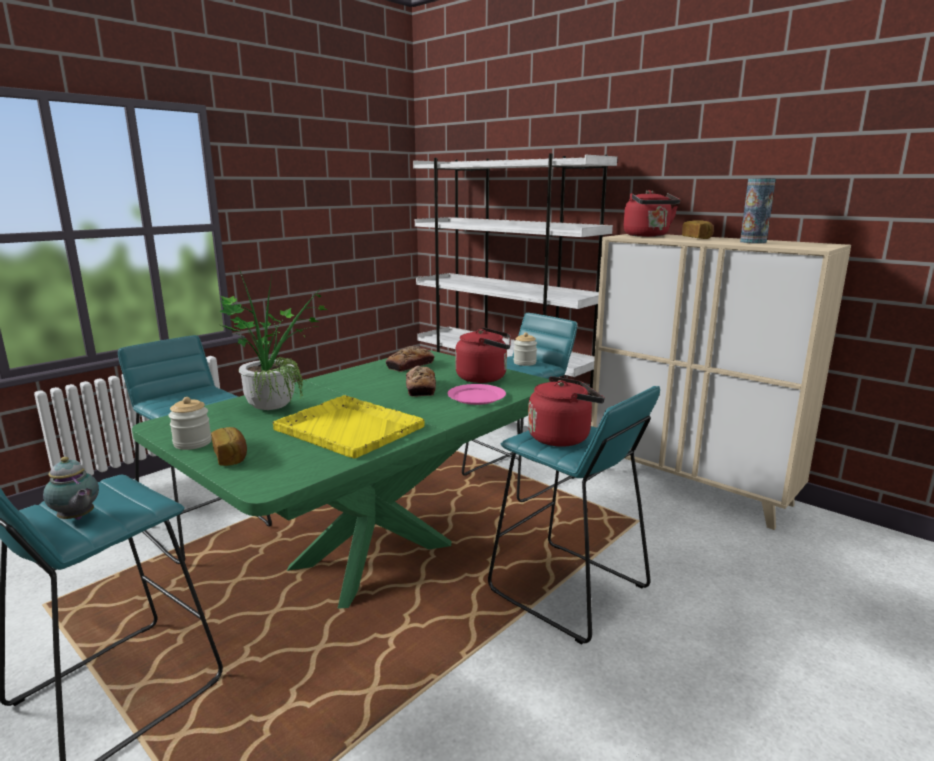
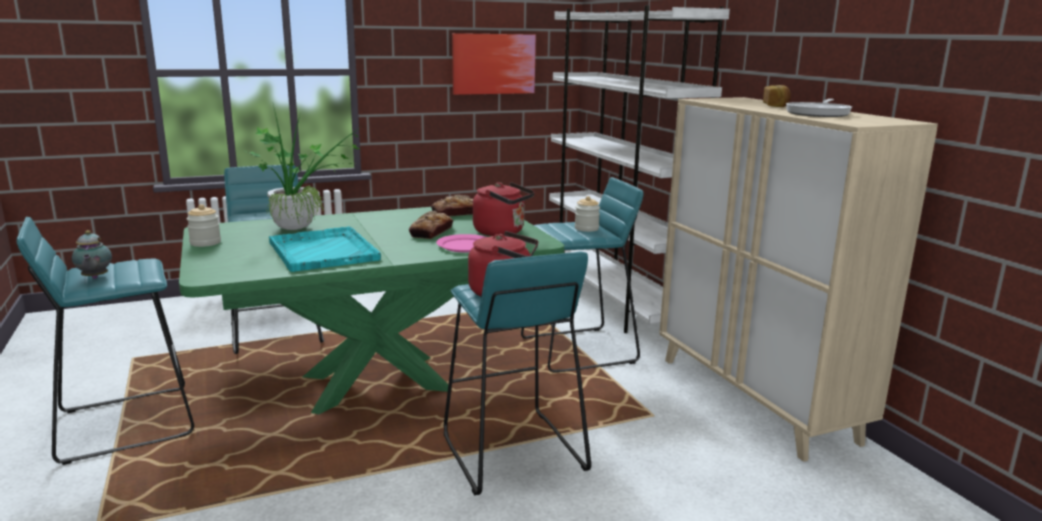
camera: 25 degrees right, 0 degrees up
bread [211,427,247,466] -> none
yellow tray [272,395,425,458] -> turquoise tray [269,226,381,272]
red kettle [624,190,680,237] -> none
vase [740,178,776,244] -> frying pan [786,99,852,117]
none -> picture [452,33,536,95]

